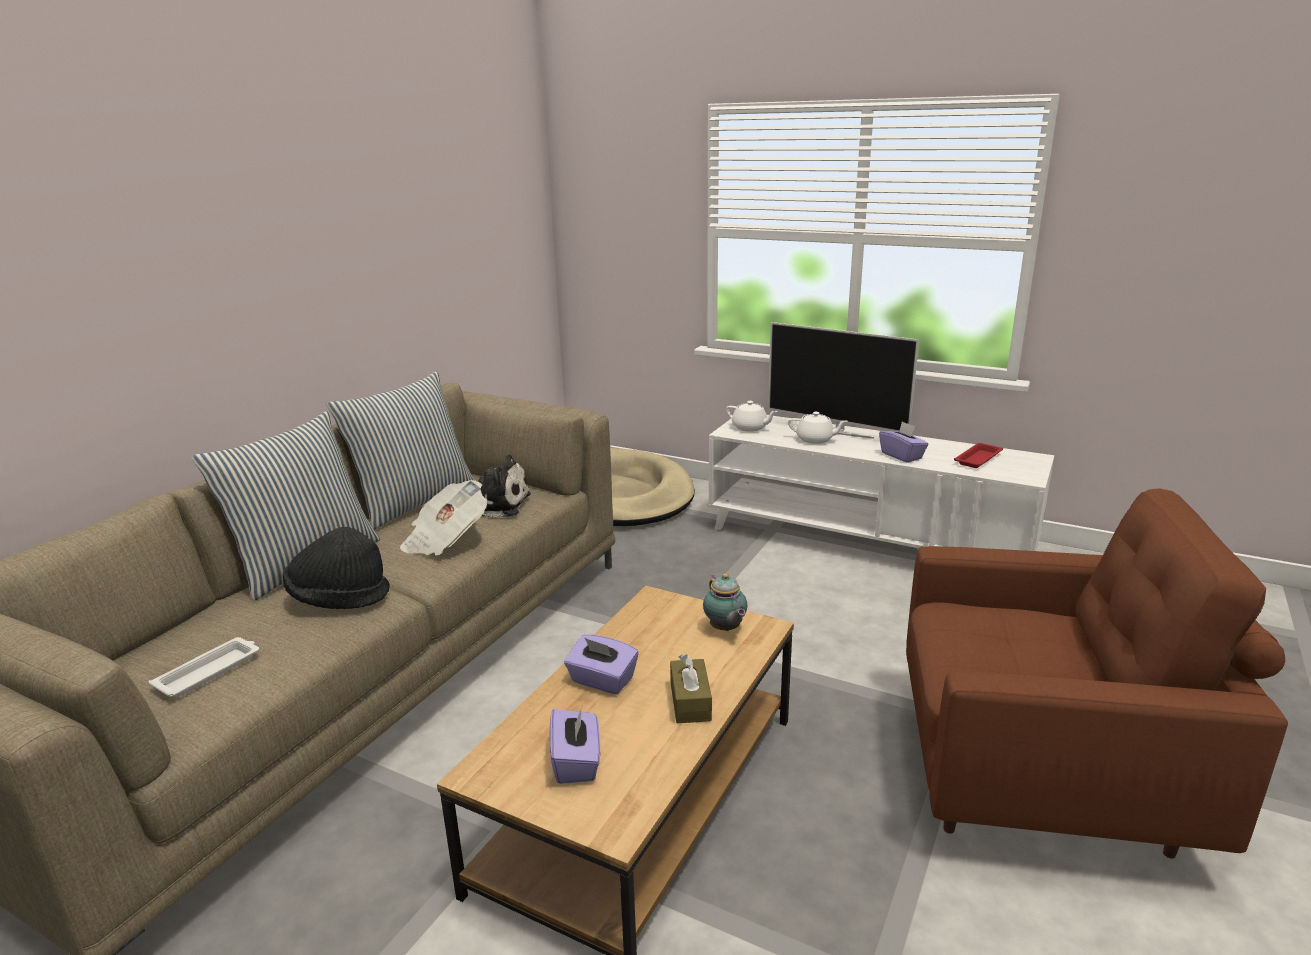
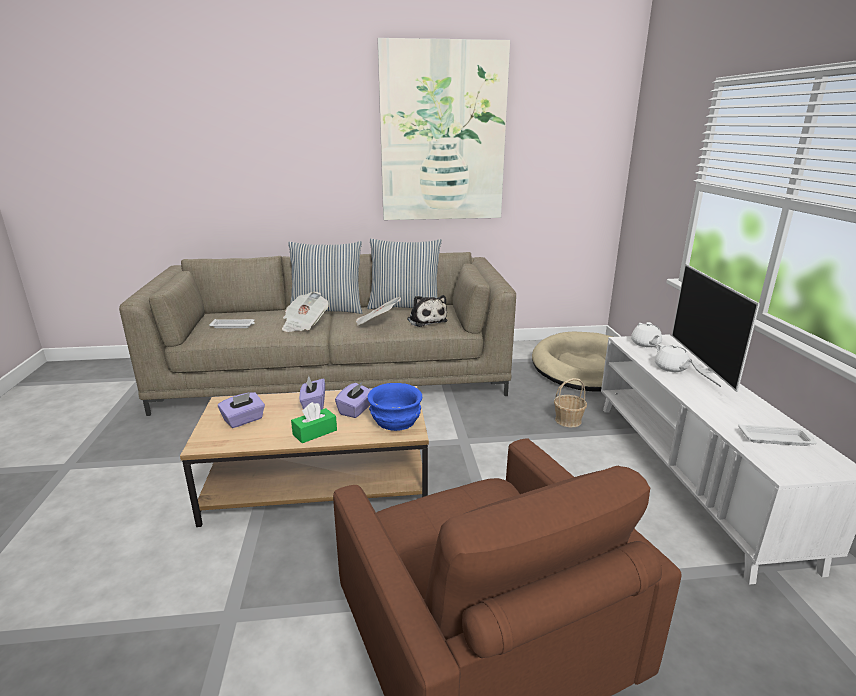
camera: 55 degrees right, 0 degrees up
black hat [283,527,390,609] -> newspaper [282,292,329,332]
brown tissue box [670,654,712,723] -> green tissue box [291,402,337,443]
teapot [703,573,747,631] -> blue bowl [368,383,422,431]
purple tissue box [879,421,929,463] -> purple tissue box moved to [335,382,371,418]
red tray [954,443,1003,468] -> white tray [738,424,817,446]
none -> picture [378,38,510,220]
none -> basket [554,378,587,427]

